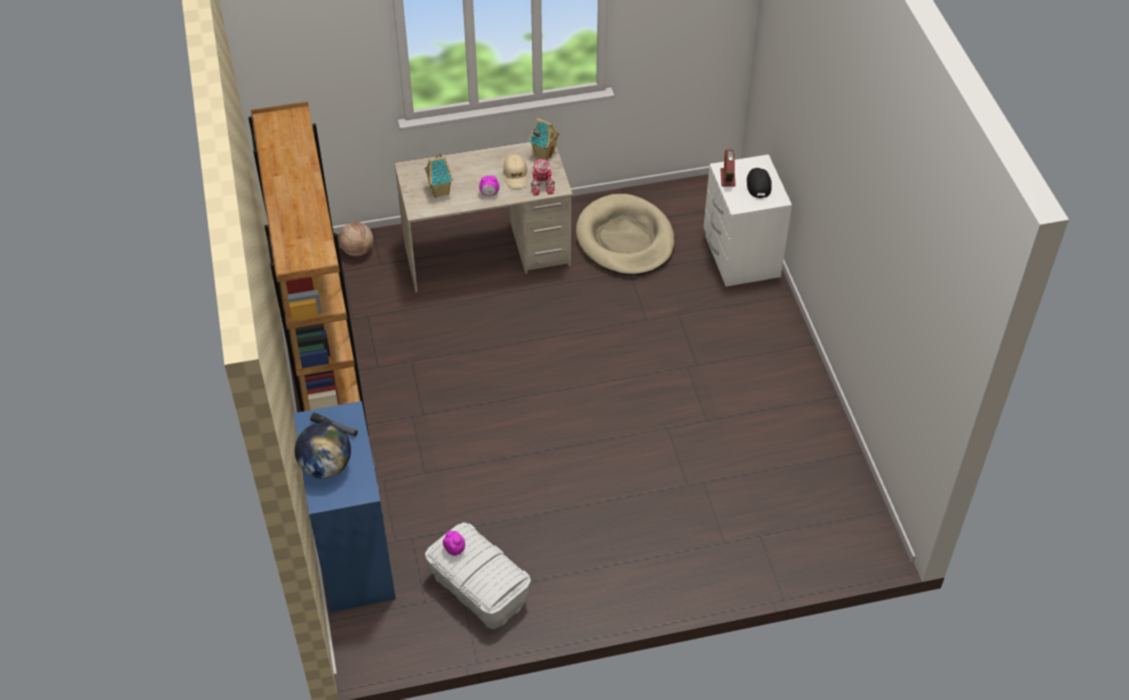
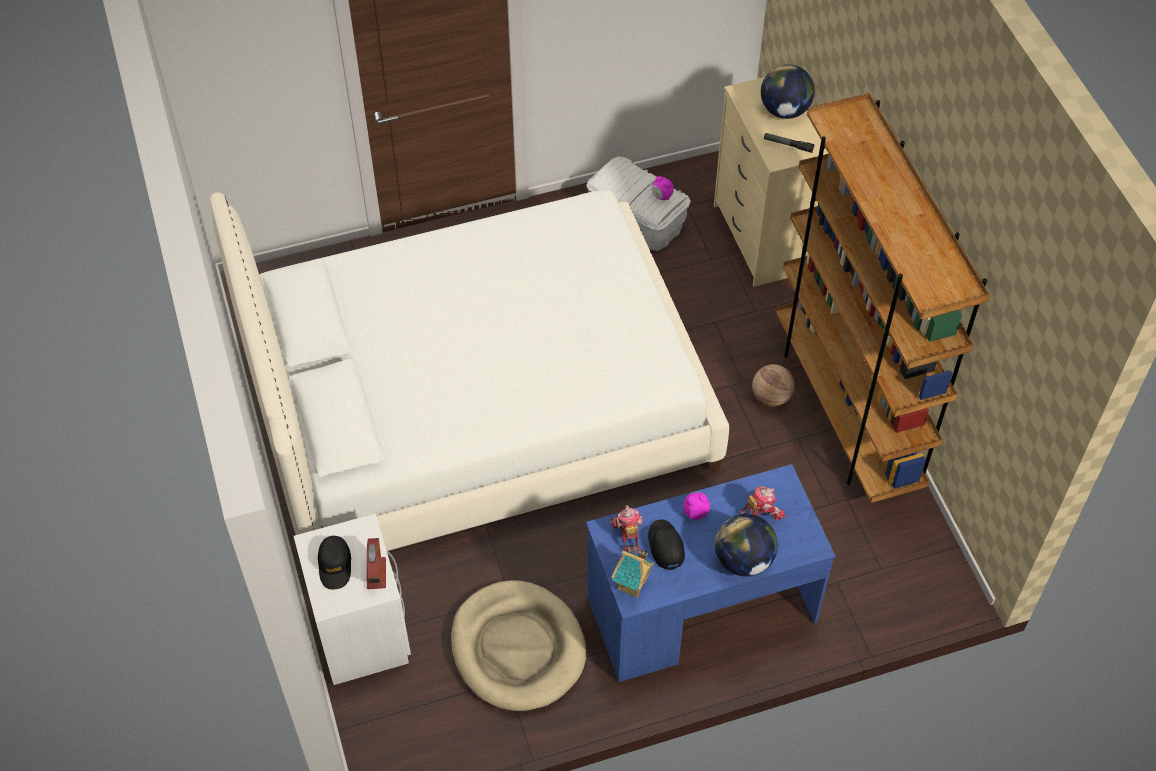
camera: 175 degrees right, 5 degrees up
blue dresser [294,401,396,612] -> beige dresser [714,77,829,287]
basketball [339,222,373,256] -> basketball moved to [752,364,795,407]
beige desk [395,142,573,292] -> blue desk [586,464,836,682]
toy house [424,153,453,198] -> toy robot [739,486,786,520]
beige cap [503,154,528,188] -> black cap [648,519,685,570]
none -> white bed [210,190,729,551]
none -> globe [715,514,778,577]

